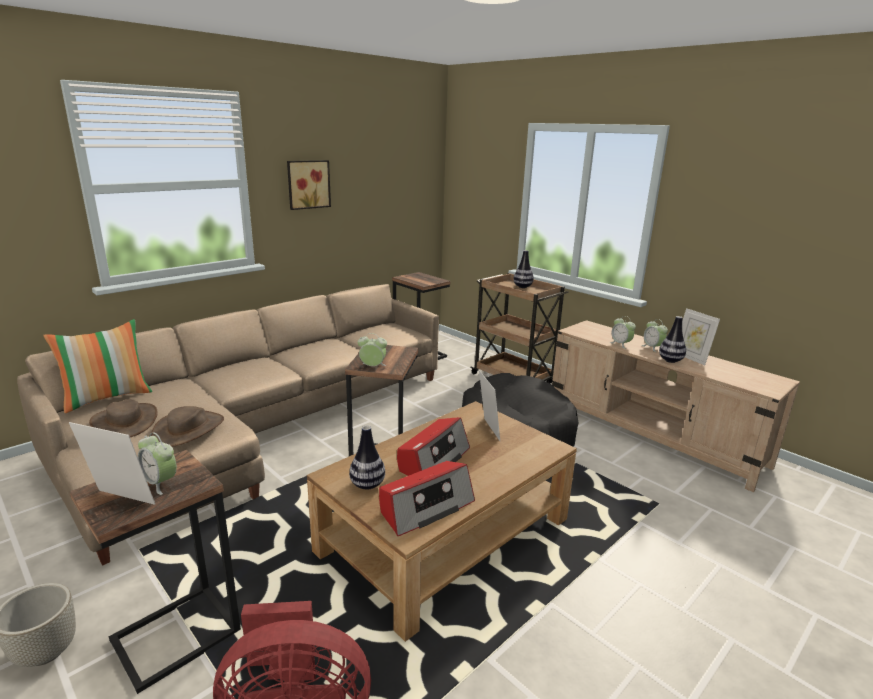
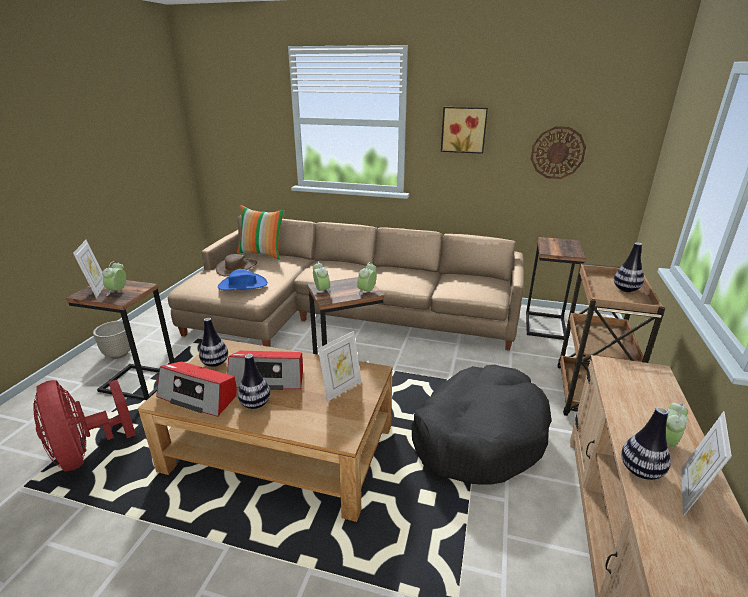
camera: 60 degrees right, 5 degrees up
brown hat [151,406,224,447] -> blue hat [218,269,268,290]
alarm clock [610,316,636,349] -> alarm clock moved to [357,262,377,296]
none -> vase [238,354,271,409]
none -> wall clock [531,126,586,179]

